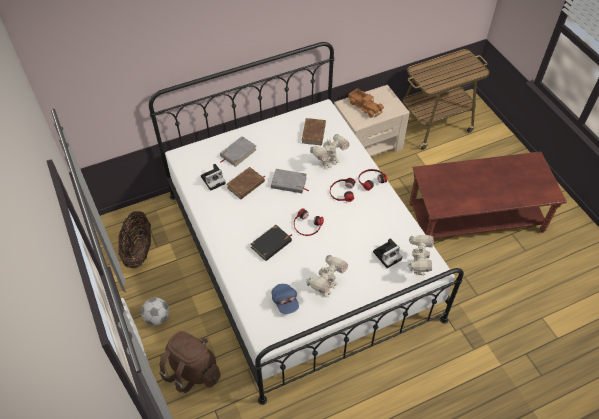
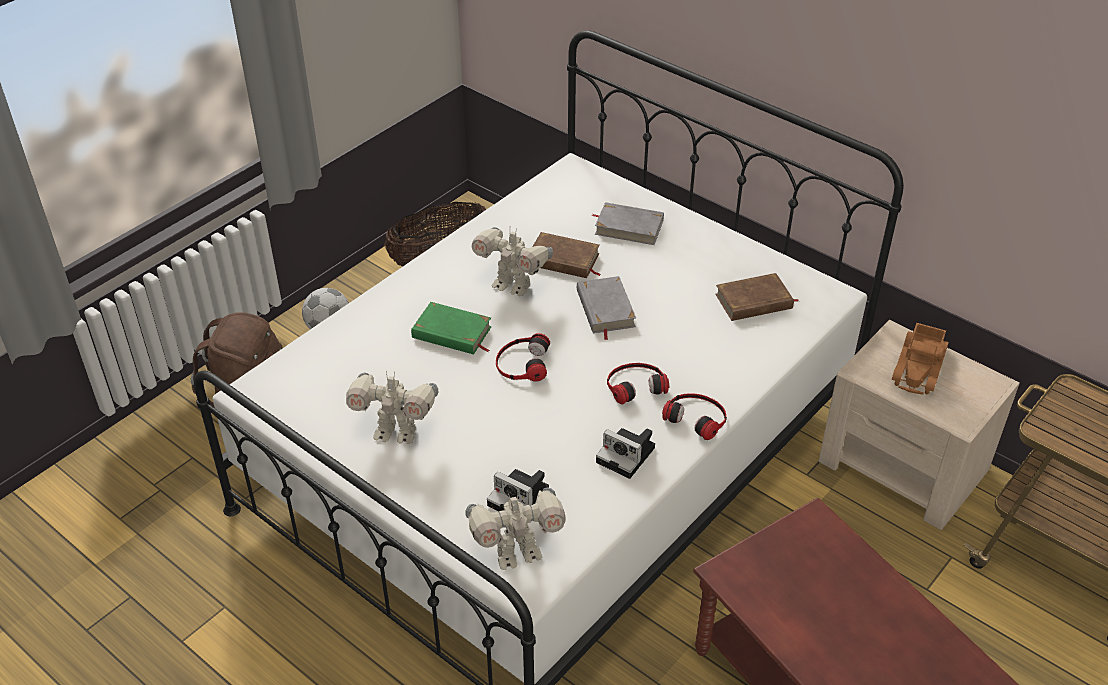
camera: 65 degrees right, 10 degrees down
camera [201,164,226,191] -> camera moved to [596,428,655,479]
black book [251,225,293,261] -> green book [411,302,492,354]
blue cap [271,284,299,314] -> none
toy robot [310,134,349,170] -> toy robot moved to [472,227,553,296]

